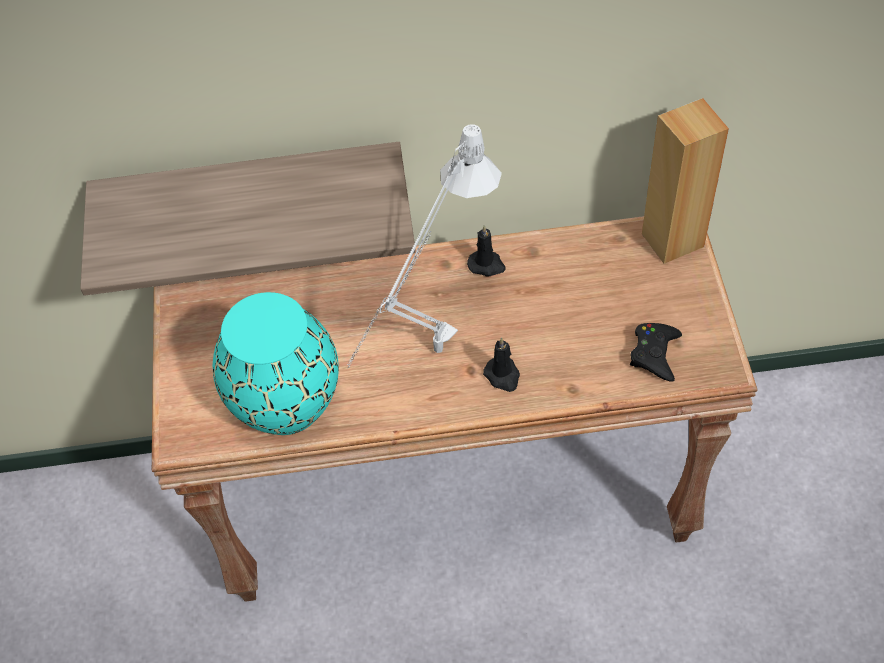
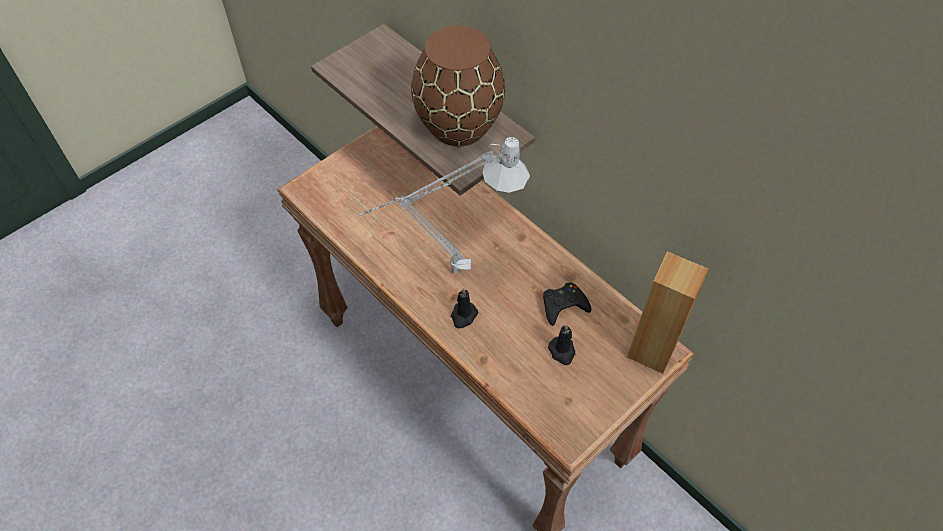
camera: 50 degrees right, 0 degrees up
turquoise vase [213,292,339,435] -> none
black candle [467,225,506,277] -> black candle moved to [548,325,575,365]
black game controller [630,323,682,381] -> black game controller moved to [543,282,591,326]
none -> brown vase [411,25,505,146]

